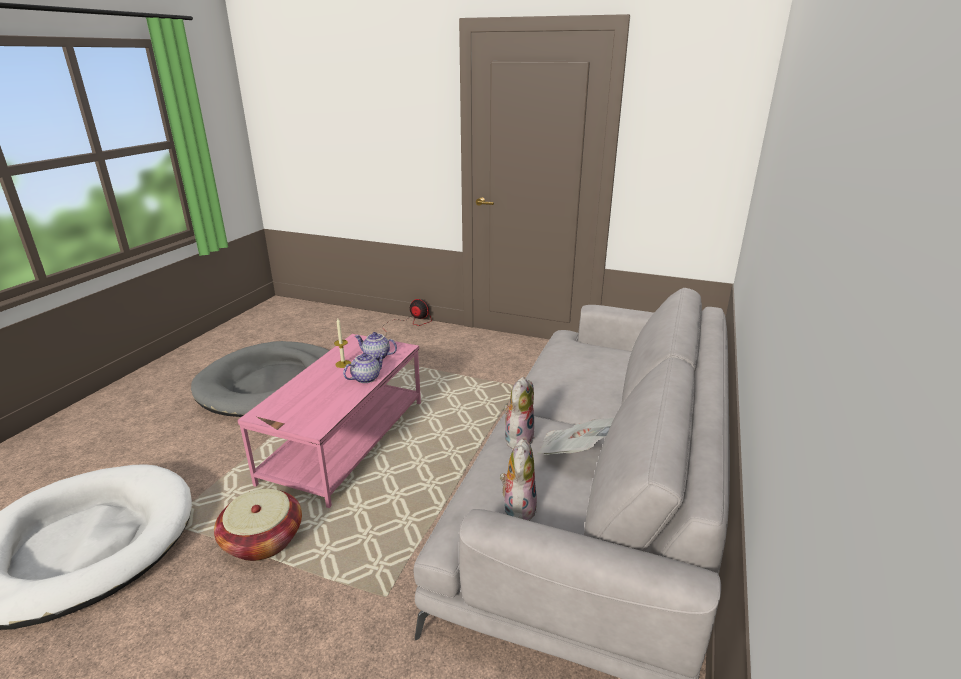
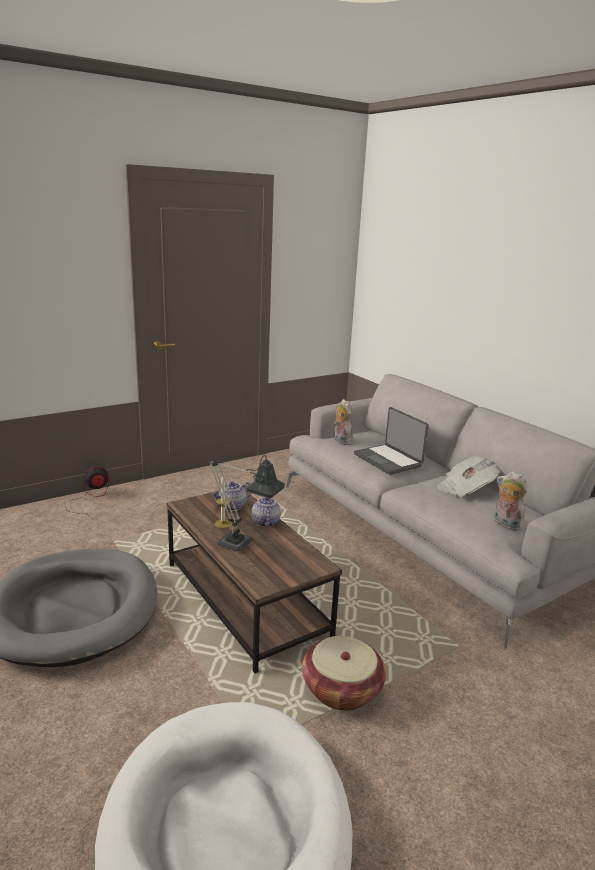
camera: 55 degrees left, 5 degrees down
pink coffee table [237,334,421,508] -> brown coffee table [166,491,342,673]
plush toy [504,377,535,449] -> plush toy moved to [334,399,353,445]
none -> table lamp [208,455,285,552]
none -> laptop [354,407,429,475]

